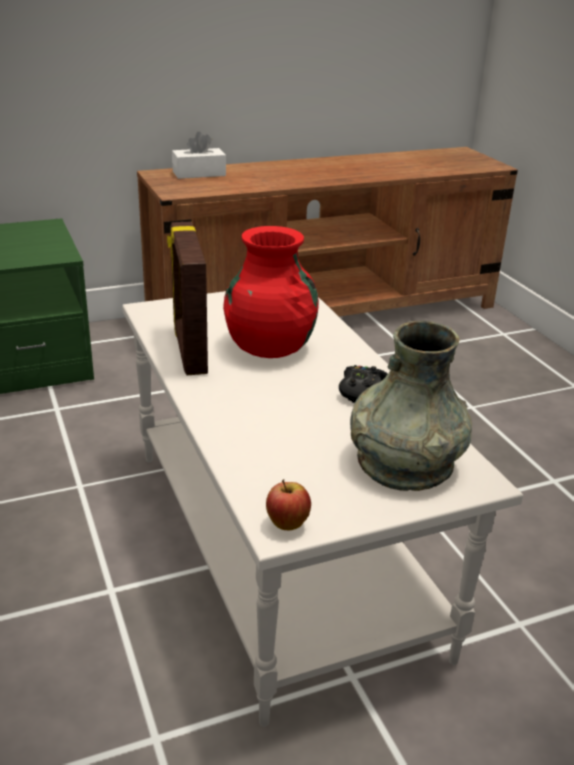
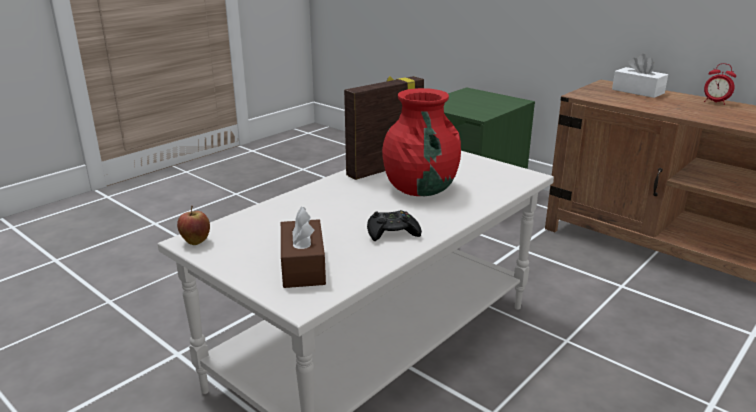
camera: 65 degrees right, 5 degrees down
grey vase [350,320,472,491] -> brown tissue box [281,207,326,288]
none -> alarm clock [704,63,736,105]

